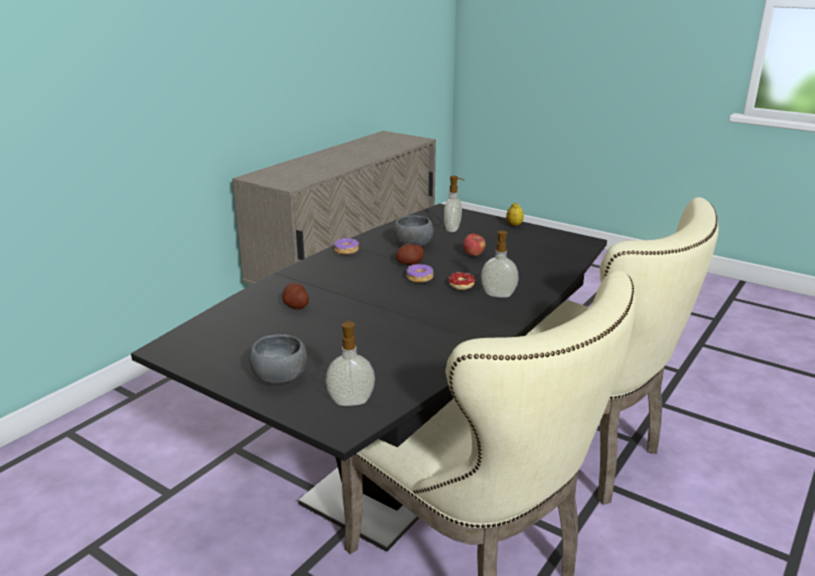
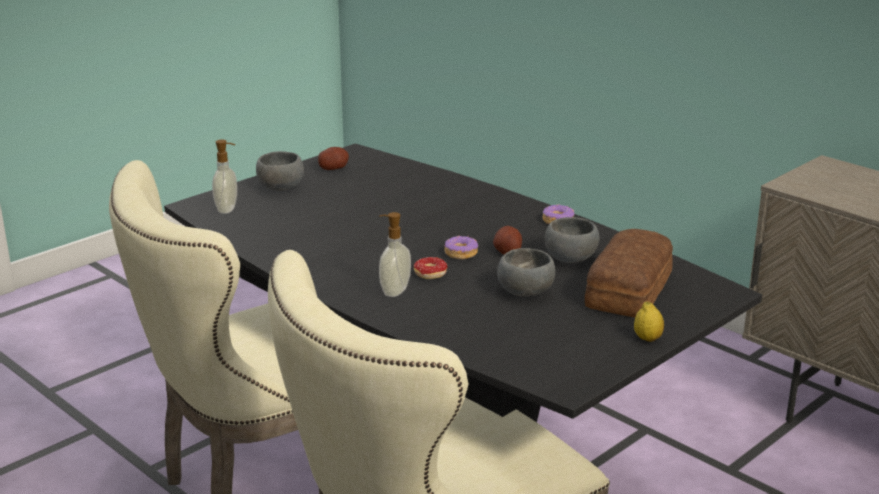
camera: 100 degrees right, 0 degrees up
potato [282,283,309,309] -> potato moved to [318,147,349,170]
soap dispenser [444,176,464,232] -> bread [585,229,673,318]
apple [463,234,485,256] -> grey bowl [497,248,555,297]

